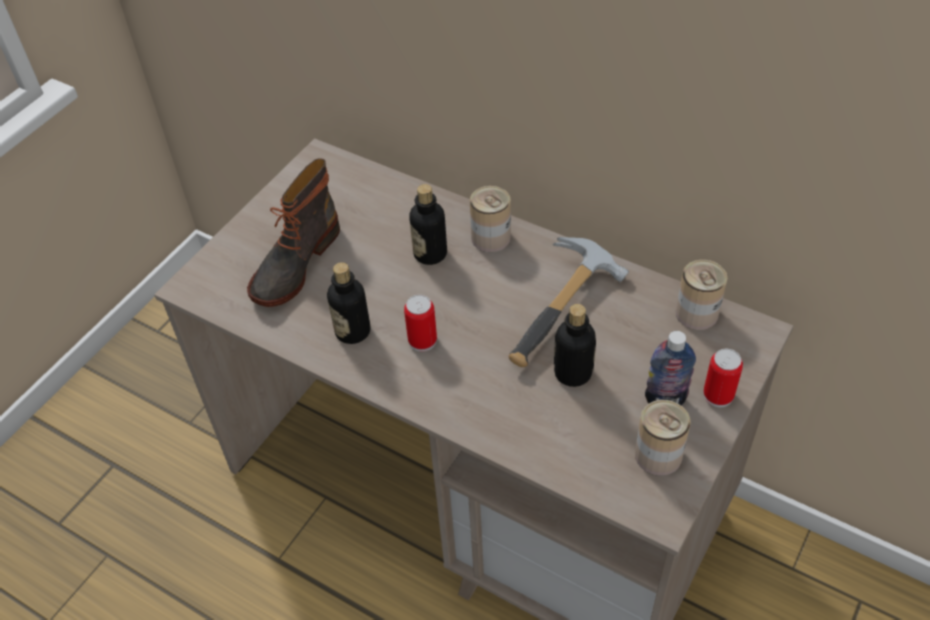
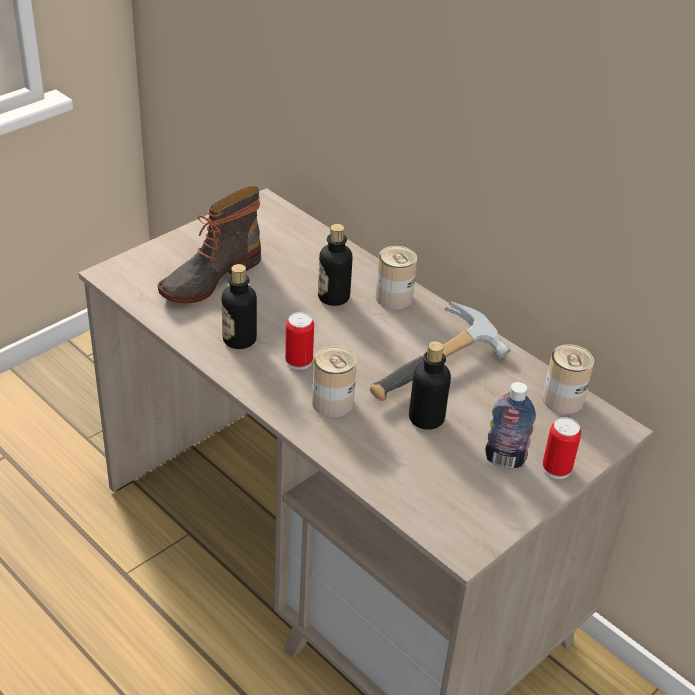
camera: 10 degrees right, 10 degrees down
can [635,400,691,476] -> can moved to [312,346,357,417]

